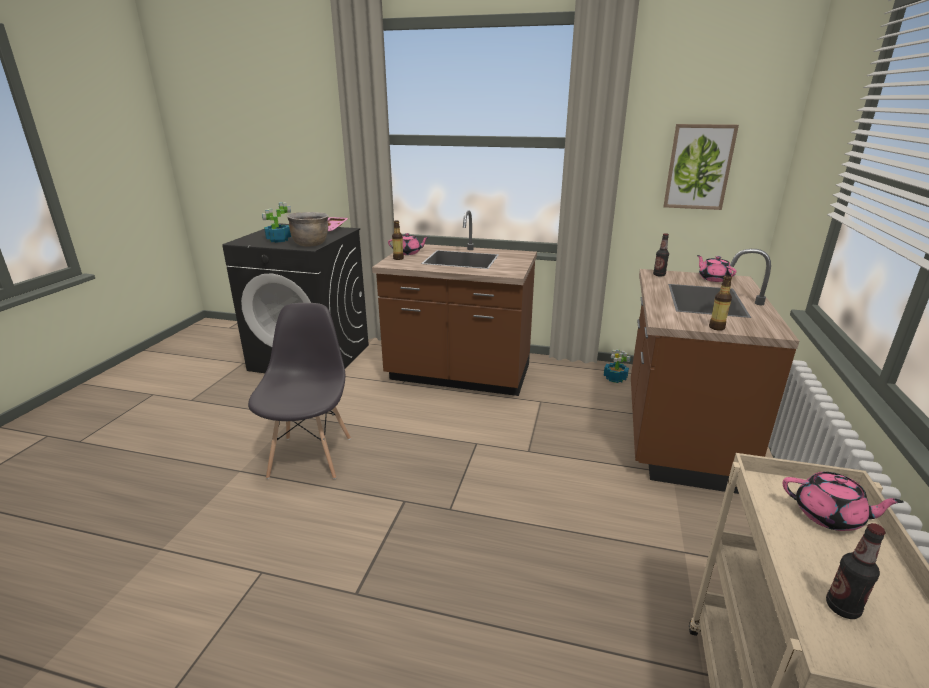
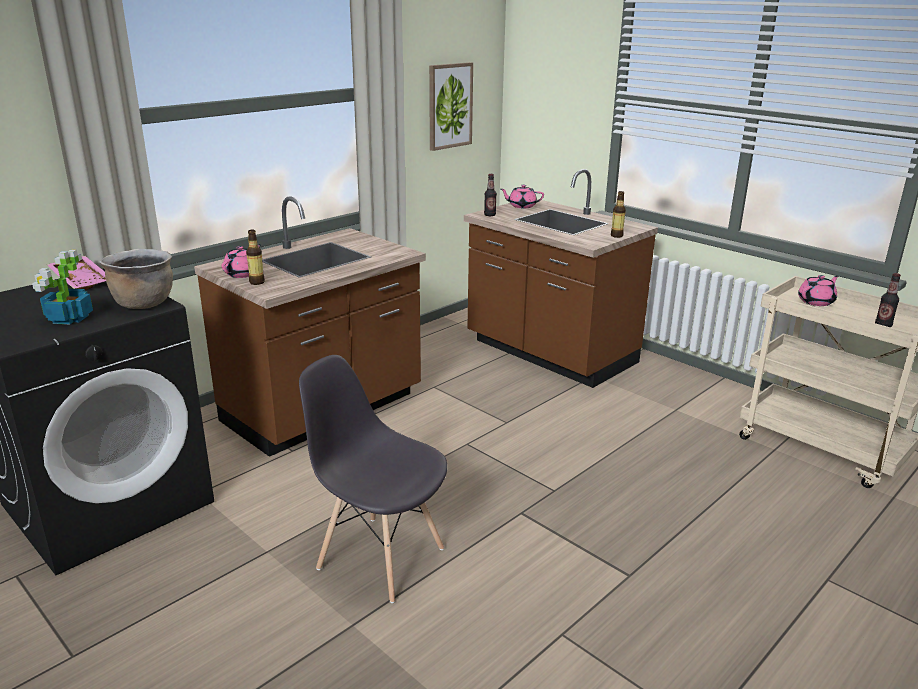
camera: 60 degrees left, 0 degrees up
potted plant [603,349,631,383] -> none

